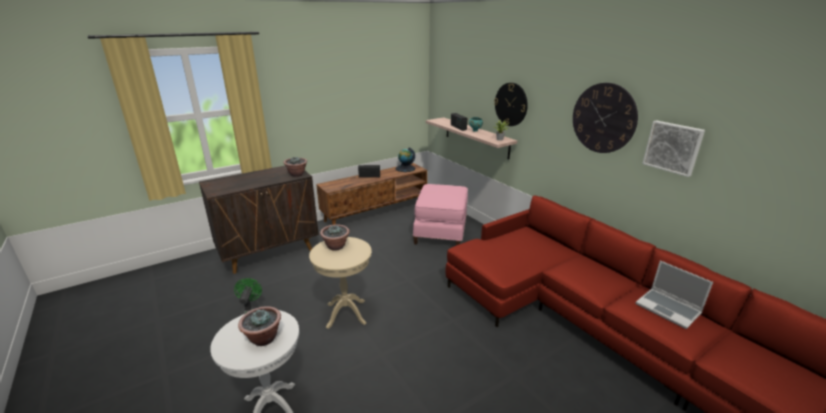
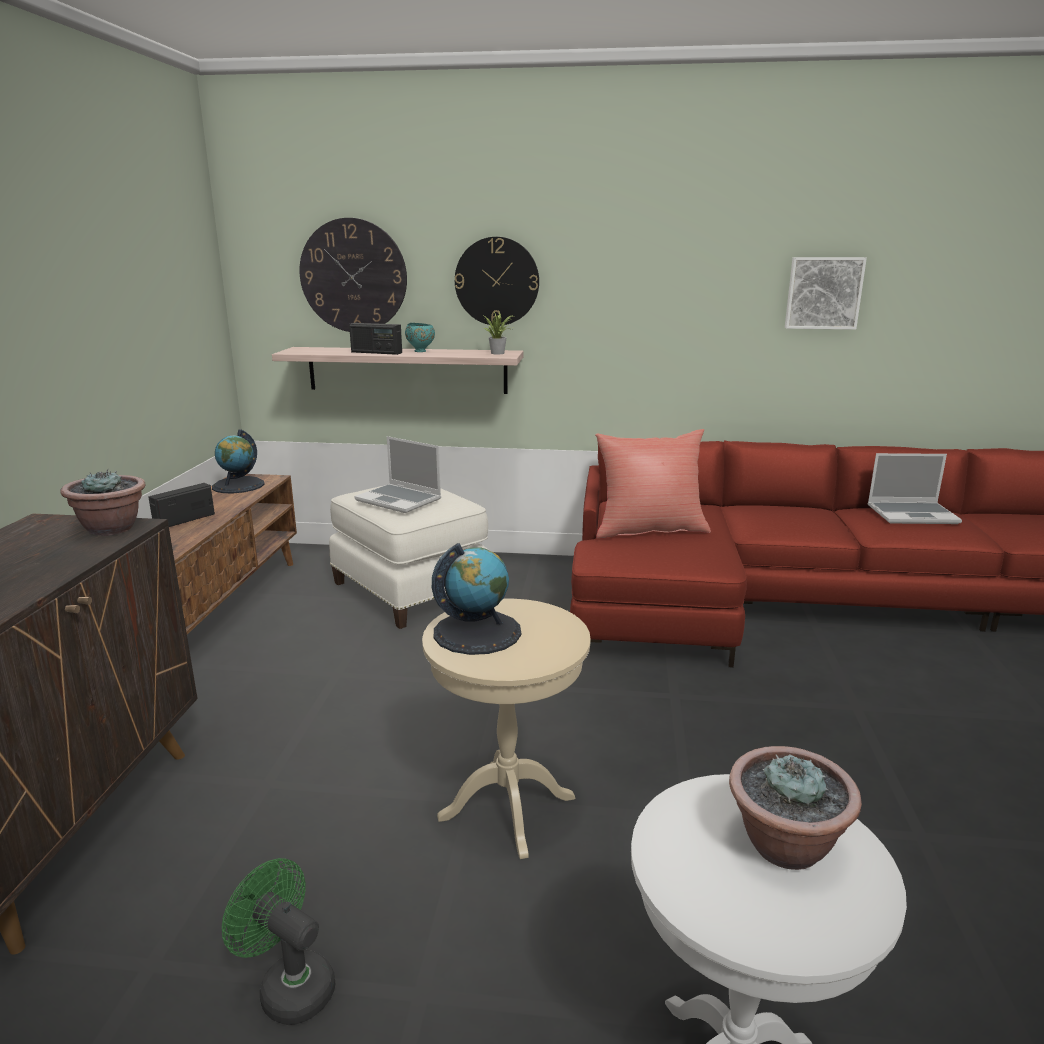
camera: 50 degrees left, 5 degrees down
potted plant [320,224,350,251] -> globe [432,543,521,655]
pink ottoman [413,184,468,245] -> white ottoman [329,486,488,629]
wall clock [573,83,638,153] -> wall clock moved to [299,218,407,332]
none -> laptop [354,436,441,513]
none -> red pillow [595,429,711,538]

